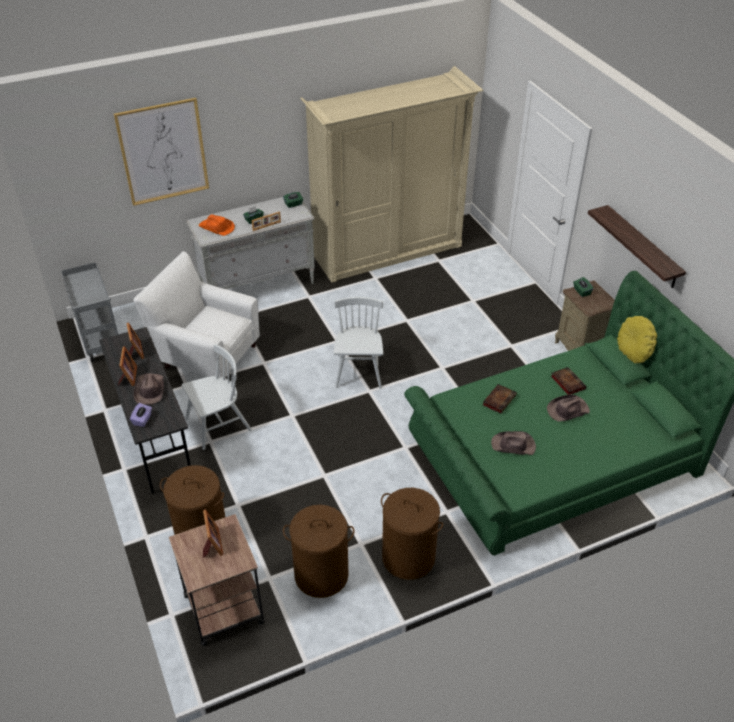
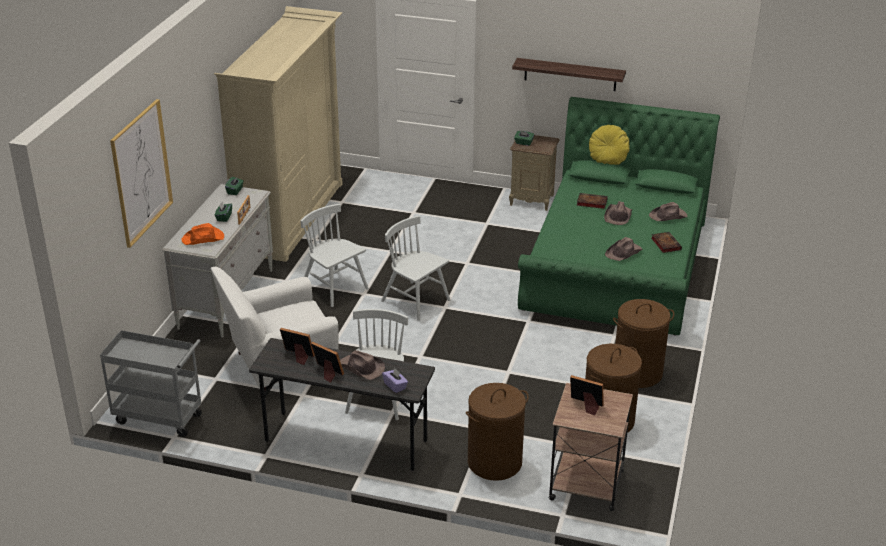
camera: 50 degrees left, 10 degrees down
book [483,384,517,414] -> book moved to [651,232,682,253]
none -> white chair [301,204,369,307]
none -> brown hat [649,202,688,221]

